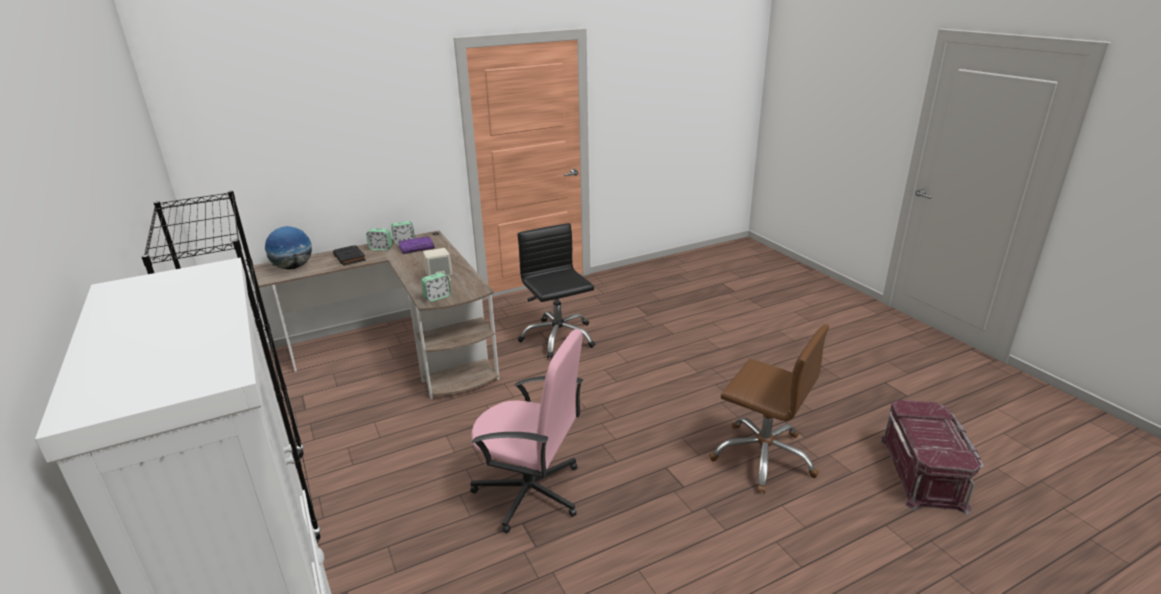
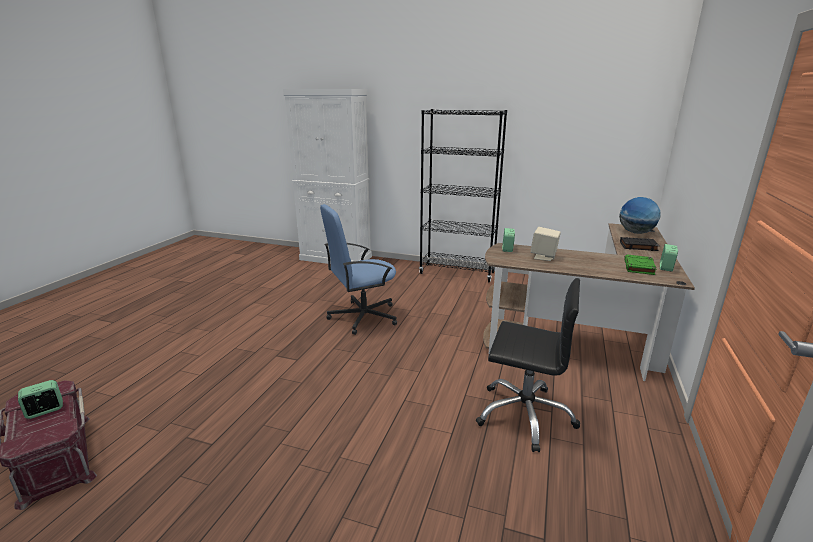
camera: 135 degrees right, 5 degrees down
alarm clock [366,228,392,250] -> alarm clock moved to [18,380,63,419]
purple book [398,236,434,254] -> green book [624,255,656,275]
pink office chair [470,329,583,534] -> blue office chair [320,204,397,335]
brown office chair [709,324,829,494] -> none

